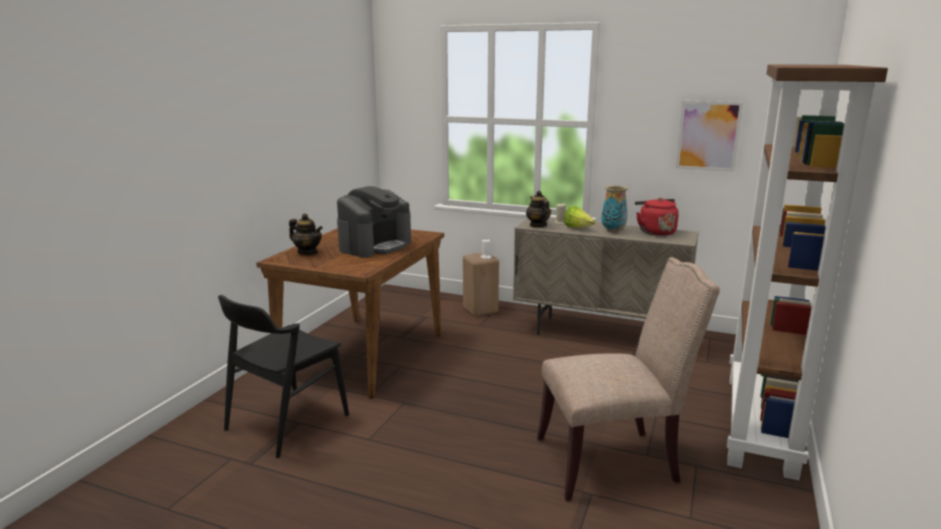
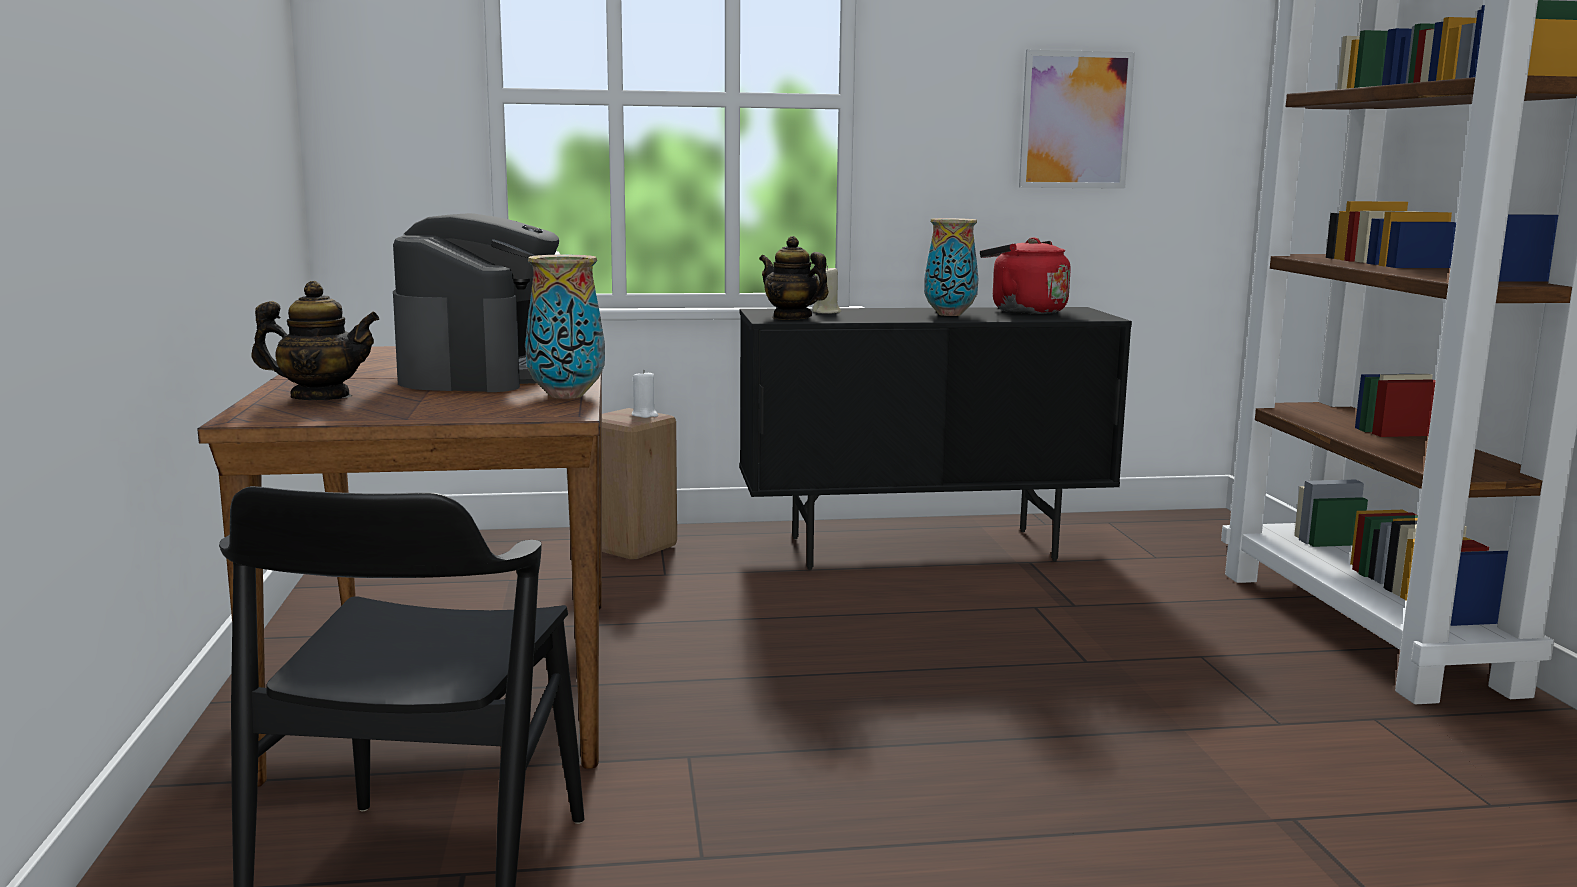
camera: 30 degrees left, 5 degrees down
beige cabinet [513,218,699,335] -> black cabinet [739,307,1132,570]
beige chair [537,257,720,501] -> none
lettuce [564,206,596,228] -> none
none -> vase [525,255,605,399]

